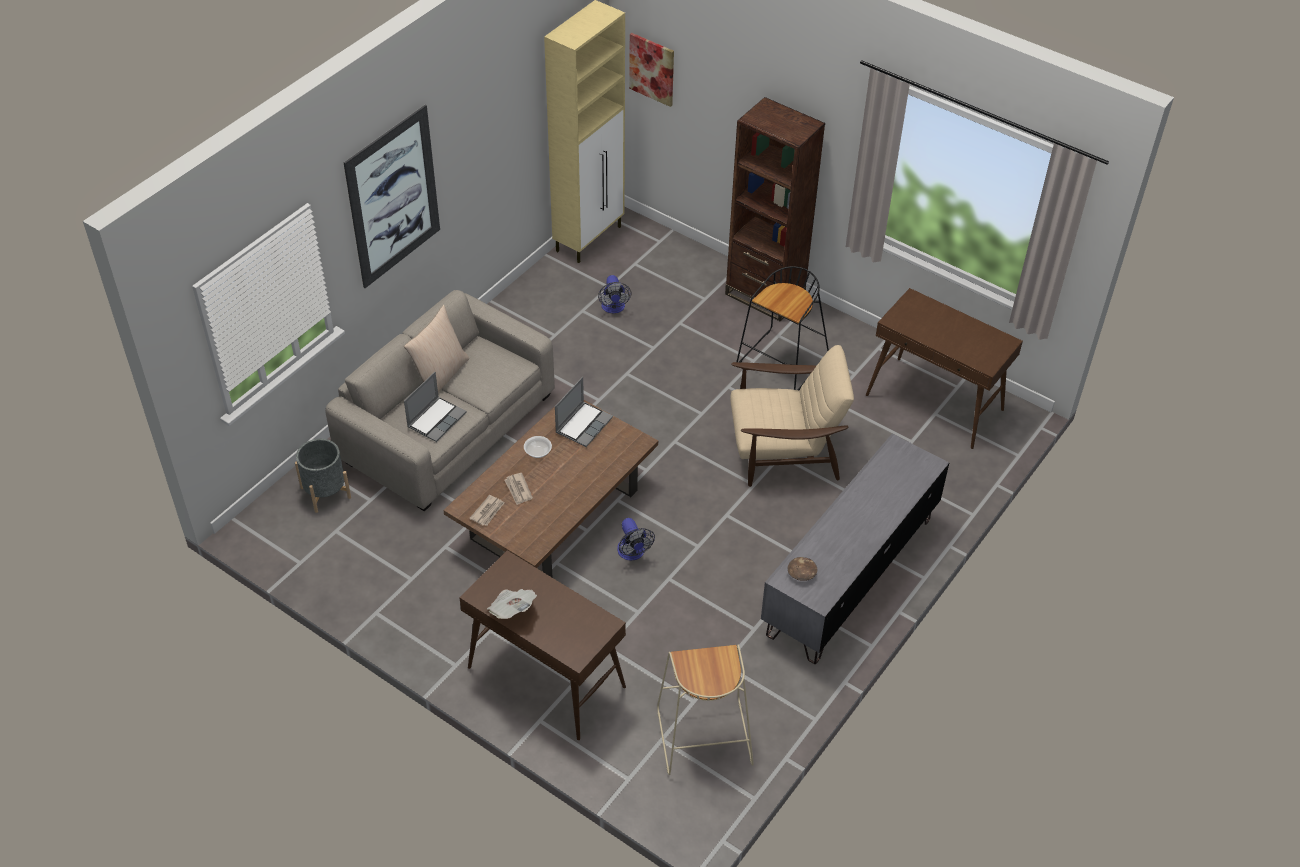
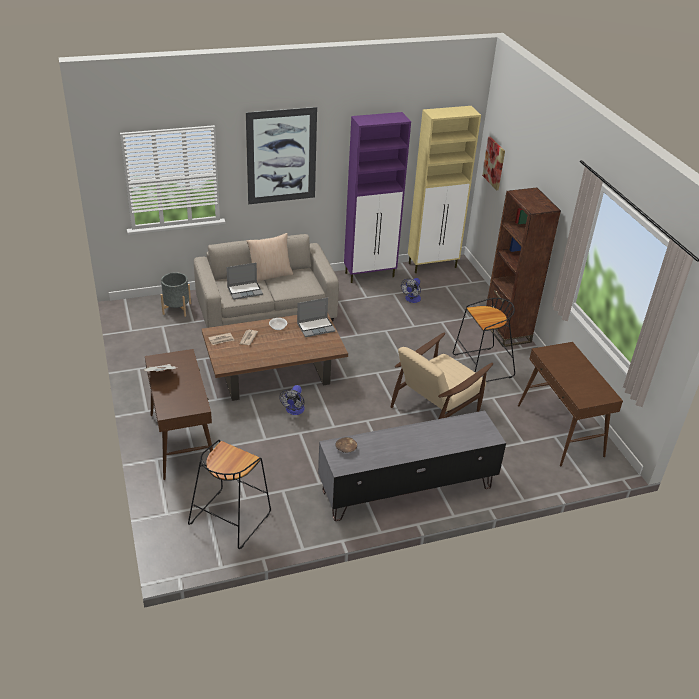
camera: 35 degrees right, 10 degrees down
beige stool [657,644,754,775] -> black stool [188,440,271,549]
beige armchair [730,345,854,487] -> beige armchair turned 105 degrees clockwise [390,333,493,419]
none -> purple cabinet [344,112,411,283]

